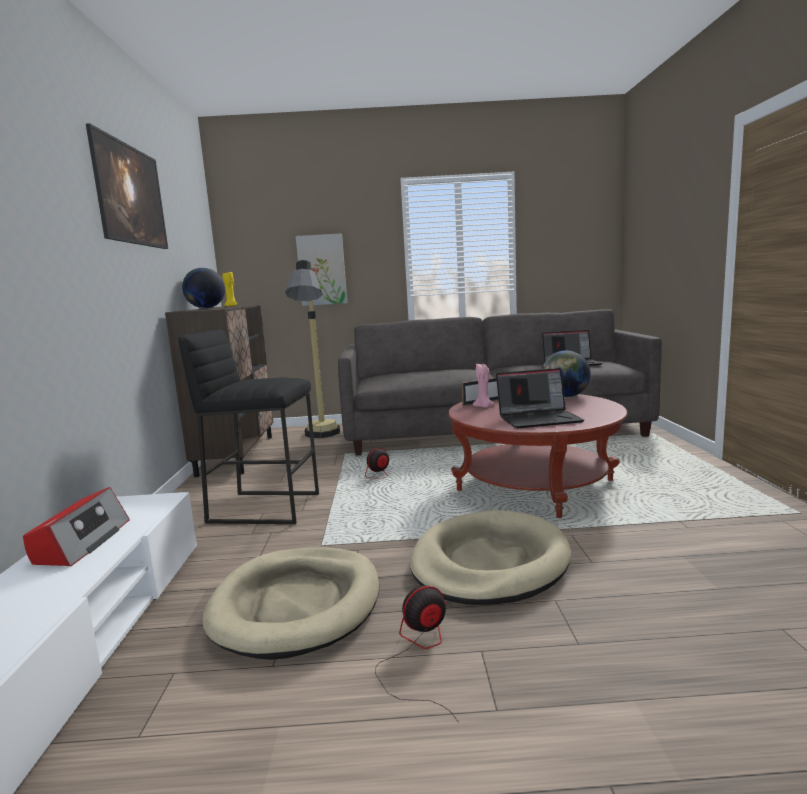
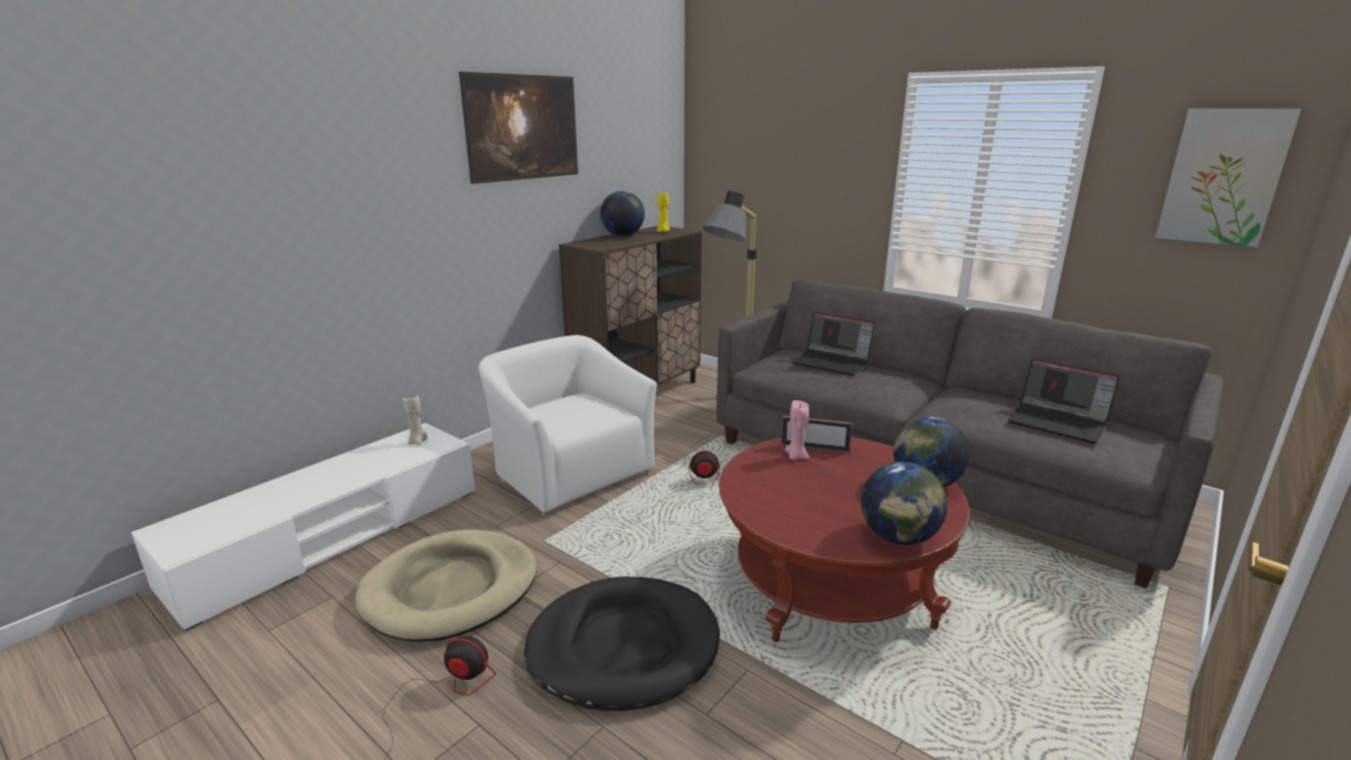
camera: 40 degrees right, 10 degrees up
radio [23,487,130,566] -> none
black stool [178,329,319,524] -> white armchair [479,335,657,516]
picture [296,233,347,306] -> picture moved to [1155,109,1301,247]
beige dog bed [410,510,571,605] -> black dog bed [524,576,720,711]
laptop [496,368,584,428] -> laptop moved to [792,312,875,376]
none -> beige candle [403,395,428,445]
none -> globe [861,462,948,545]

